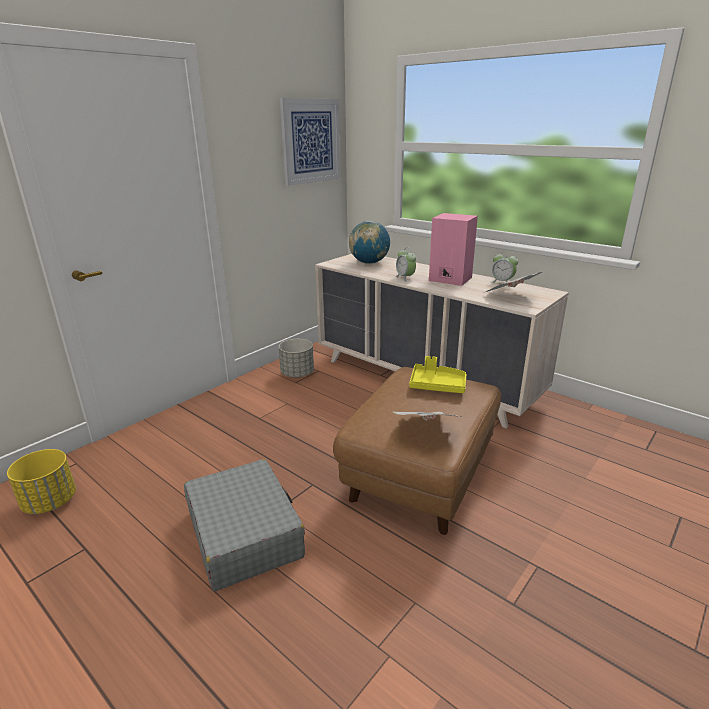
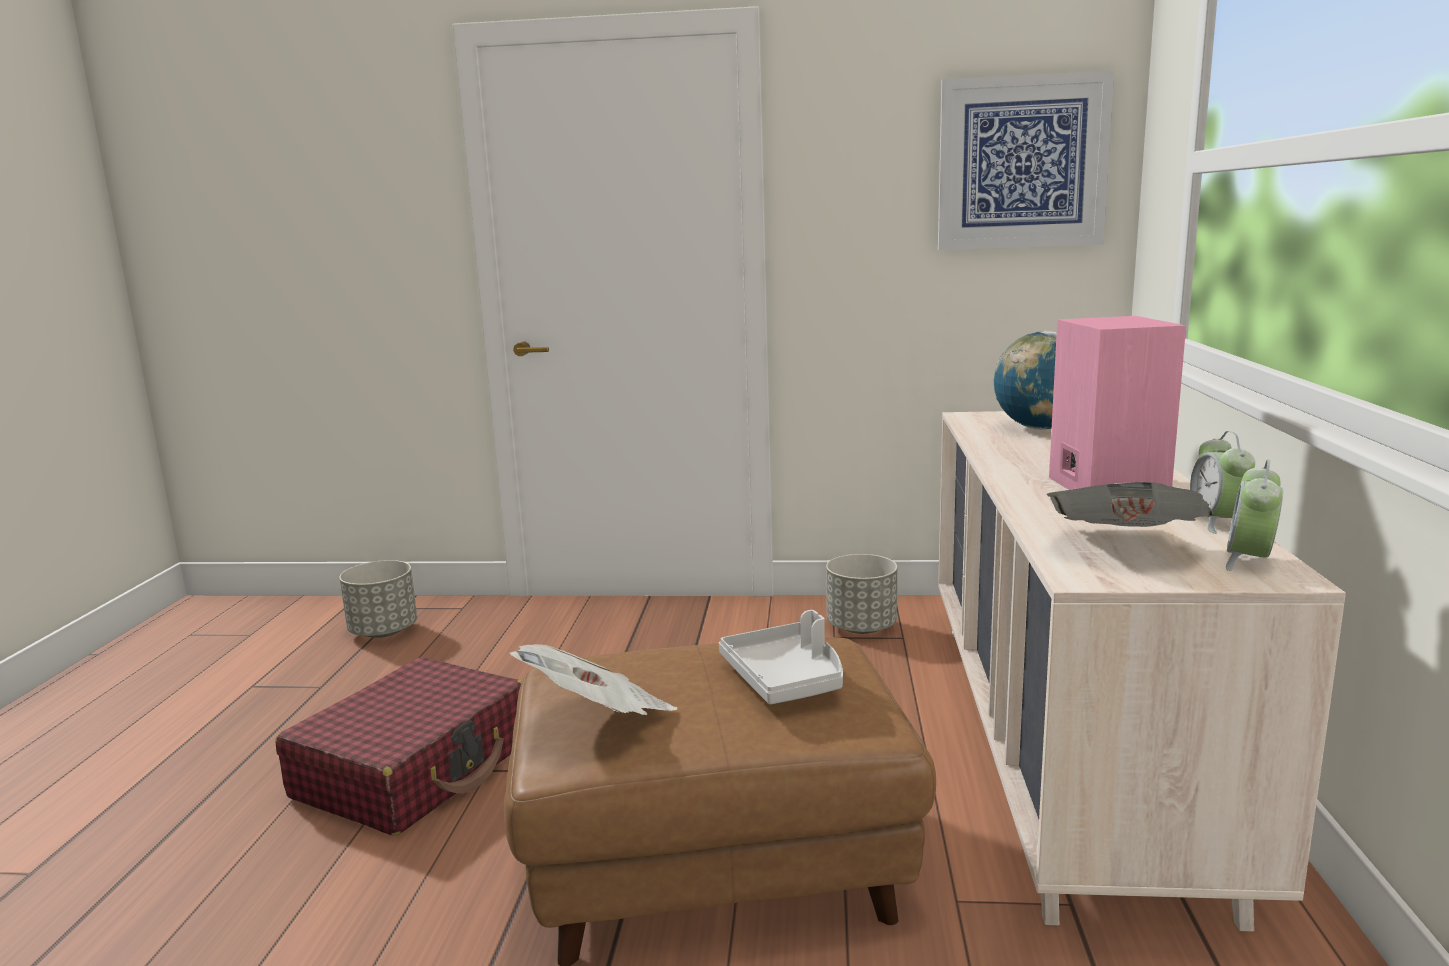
camera: 55 degrees right, 10 degrees down
yellow planter [7,449,76,514] -> grey planter [339,560,417,638]
grey suitcase [184,459,305,591] -> red suitcase [275,657,522,836]
alarm clock [395,247,416,281] -> alarm clock moved to [1226,459,1283,571]
yellow tray [409,356,466,393] -> grey tray [719,610,843,705]

